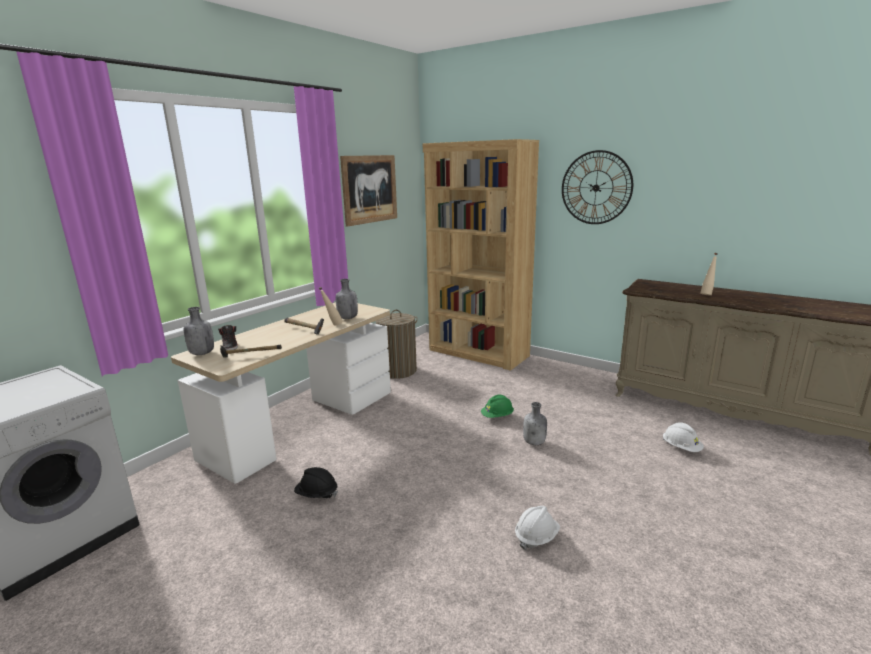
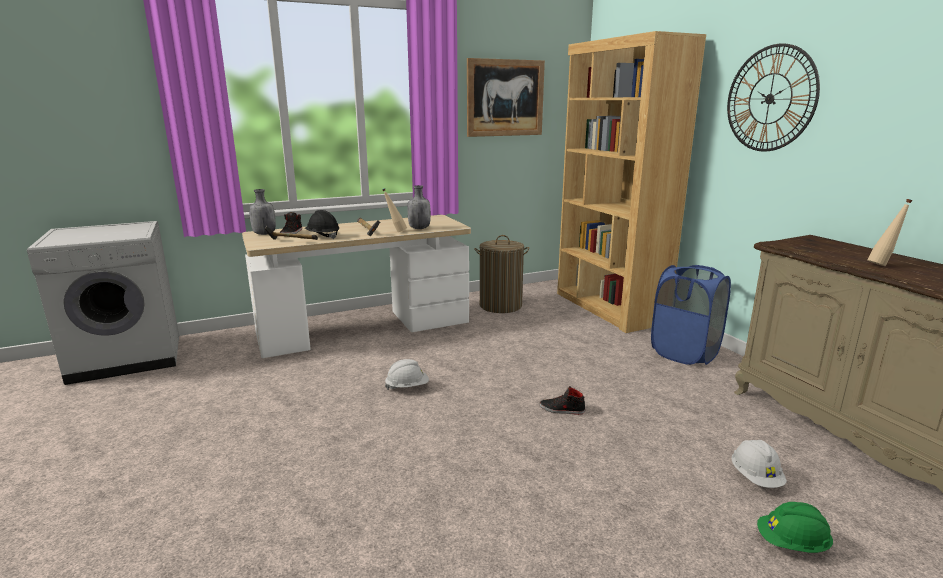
camera: 30 degrees right, 0 degrees up
black hard hat [294,467,338,498] -> black hard hat moved to [305,210,339,239]
green hard hat [481,395,514,418] -> green hard hat moved to [757,502,833,553]
white hard hat [515,506,560,550] -> white hard hat moved to [385,359,429,390]
grey bottle [523,402,547,445] -> black shoe [540,386,585,415]
none -> blue laundry basket [651,265,731,365]

